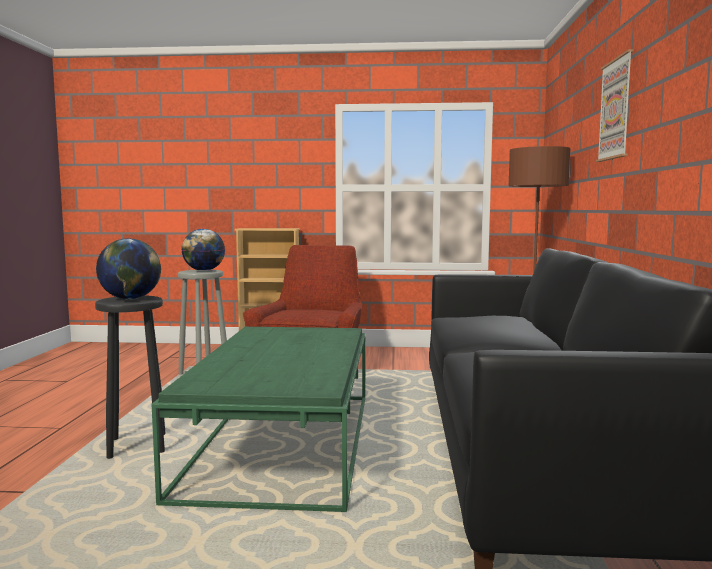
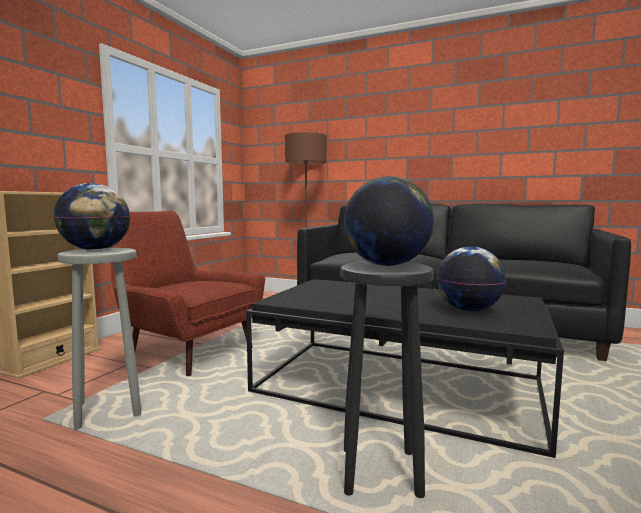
camera: 70 degrees left, 0 degrees up
green coffee table [151,327,365,512] -> black coffee table [246,279,564,458]
picture [596,49,634,162] -> none
none -> globe [437,247,506,311]

